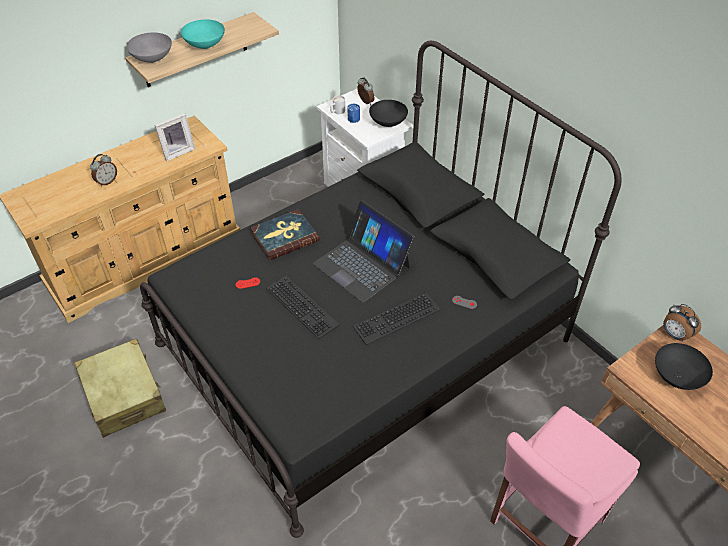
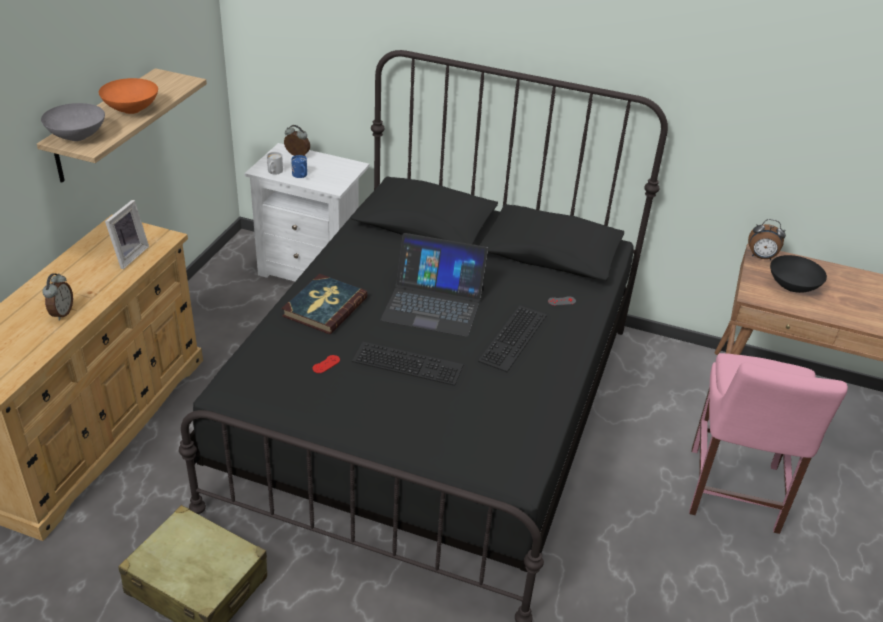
camera: 35 degrees left, 10 degrees down
turquoise bowl [181,19,225,49] -> orange bowl [99,78,158,114]
black bowl [369,100,408,127] -> none

